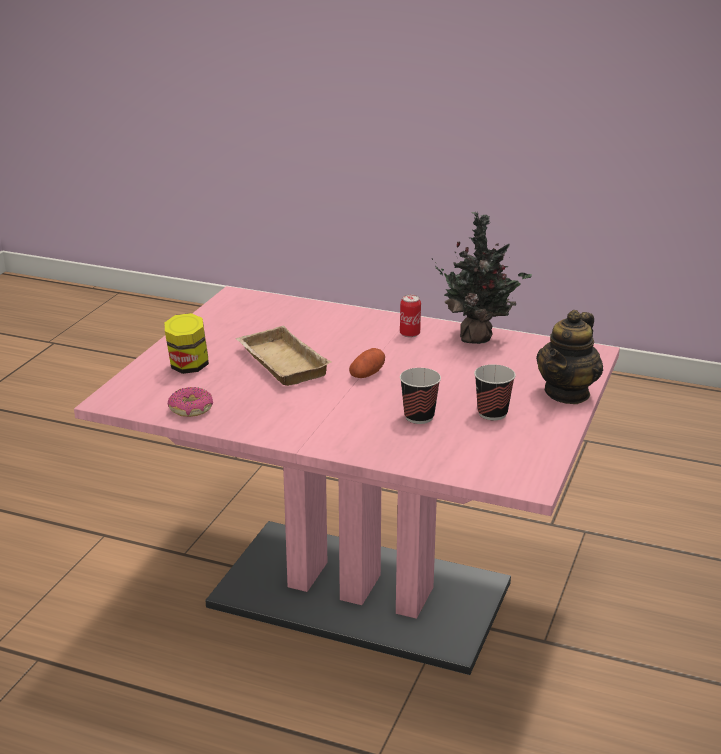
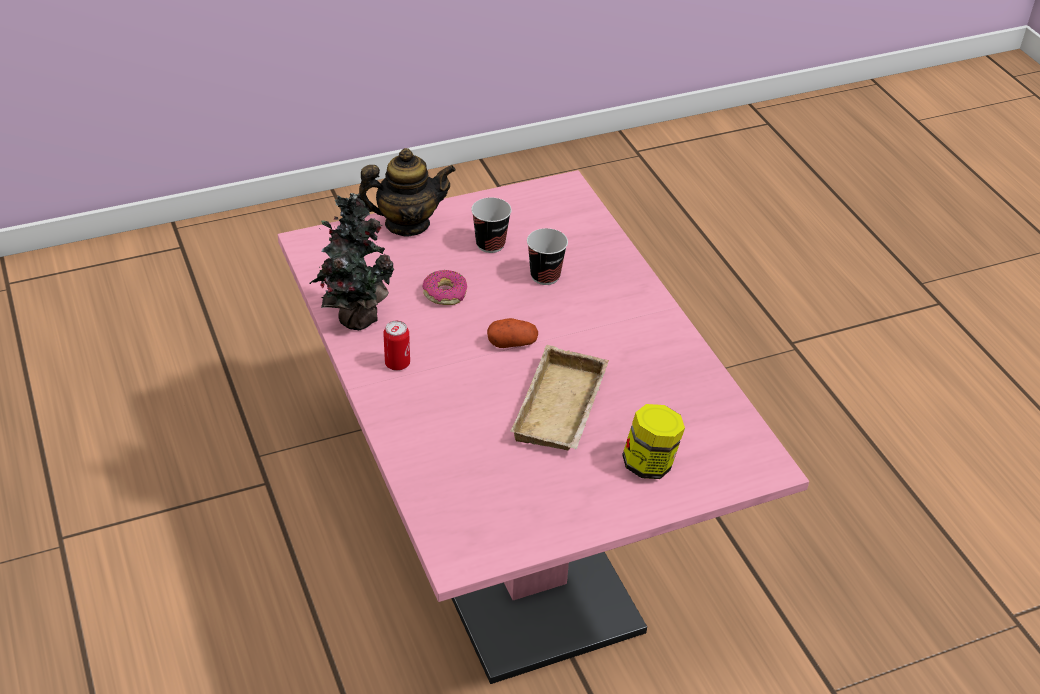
camera: 135 degrees left, 15 degrees up
donut [168,387,213,417] -> donut moved to [422,270,467,305]

